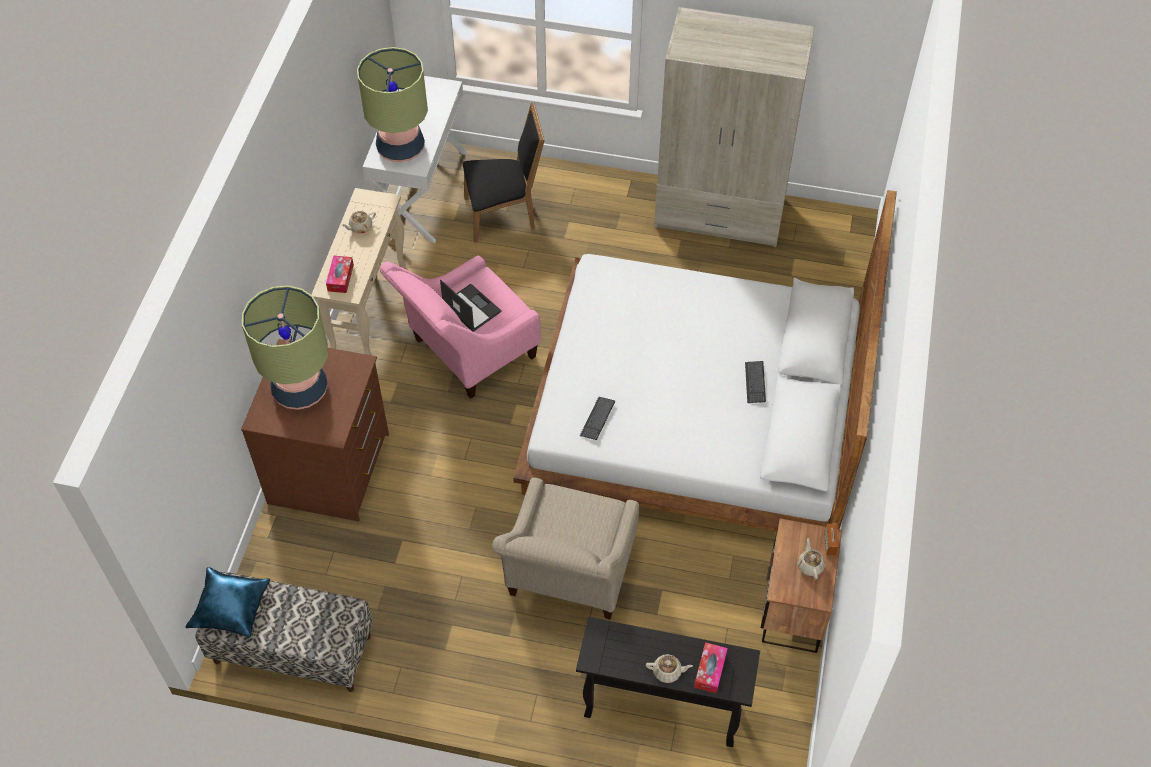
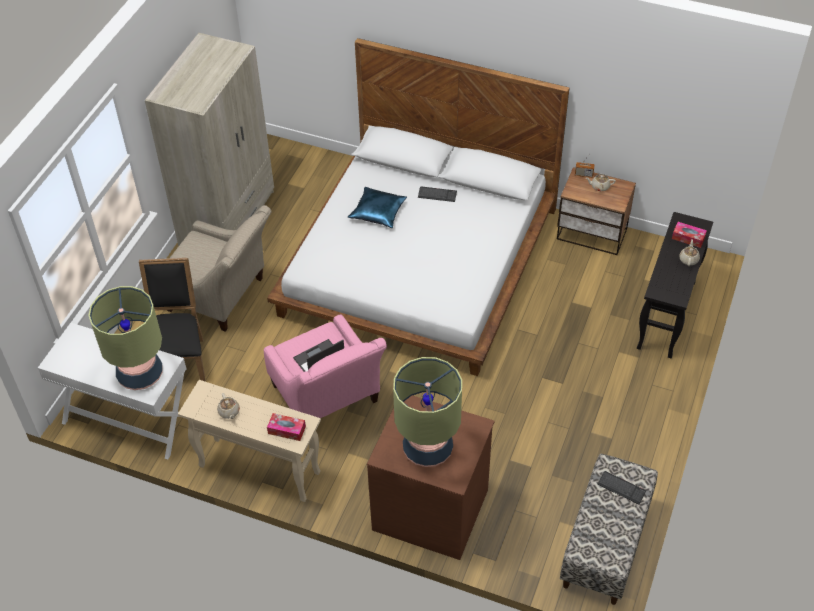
camera: 80 degrees left, 5 degrees down
blue pillow [185,567,270,638] -> blue pillow moved to [348,187,407,228]
beige armchair [492,478,639,620] -> beige armchair moved to [167,205,271,332]
keyboard [580,397,615,440] -> keyboard moved to [597,471,646,504]

